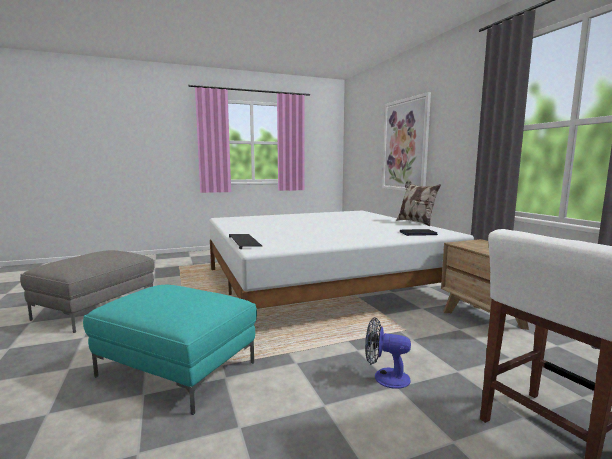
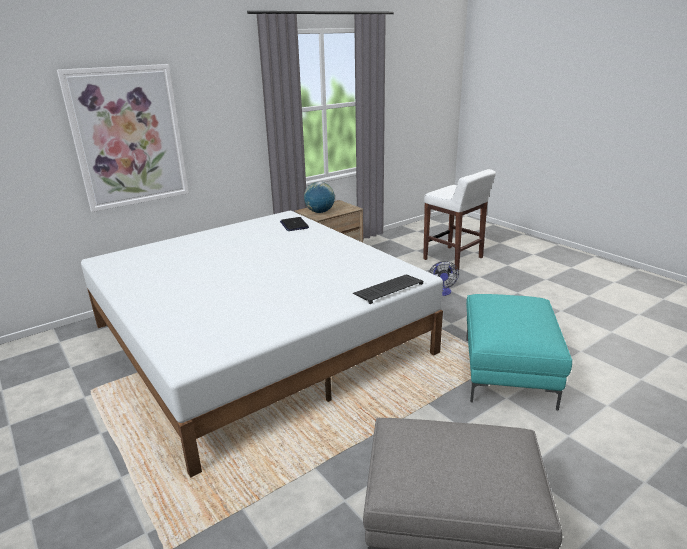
camera: 105 degrees left, 15 degrees up
pillow [396,181,441,226] -> none
none -> globe [304,182,335,213]

